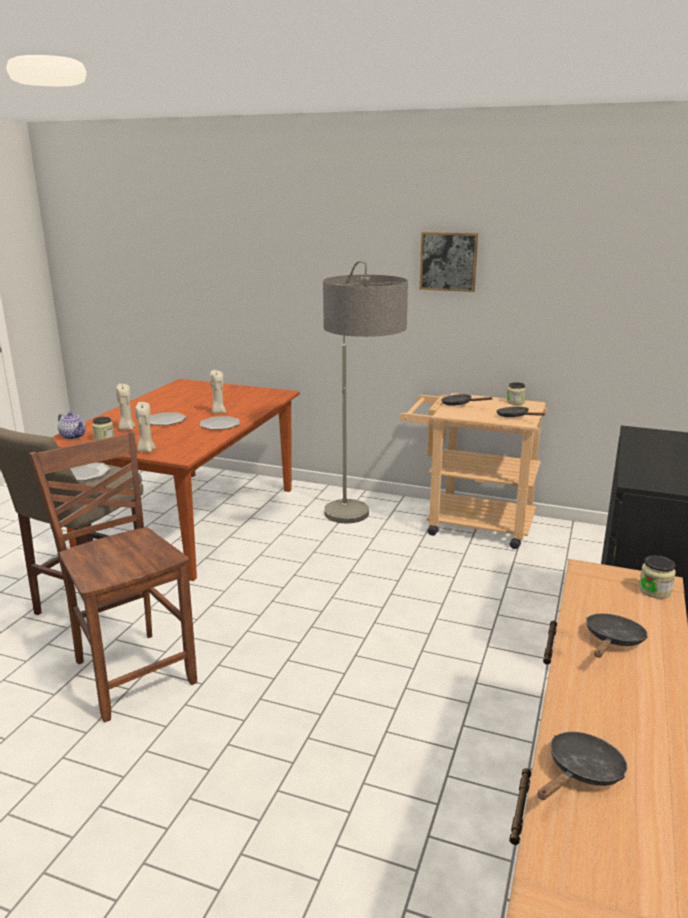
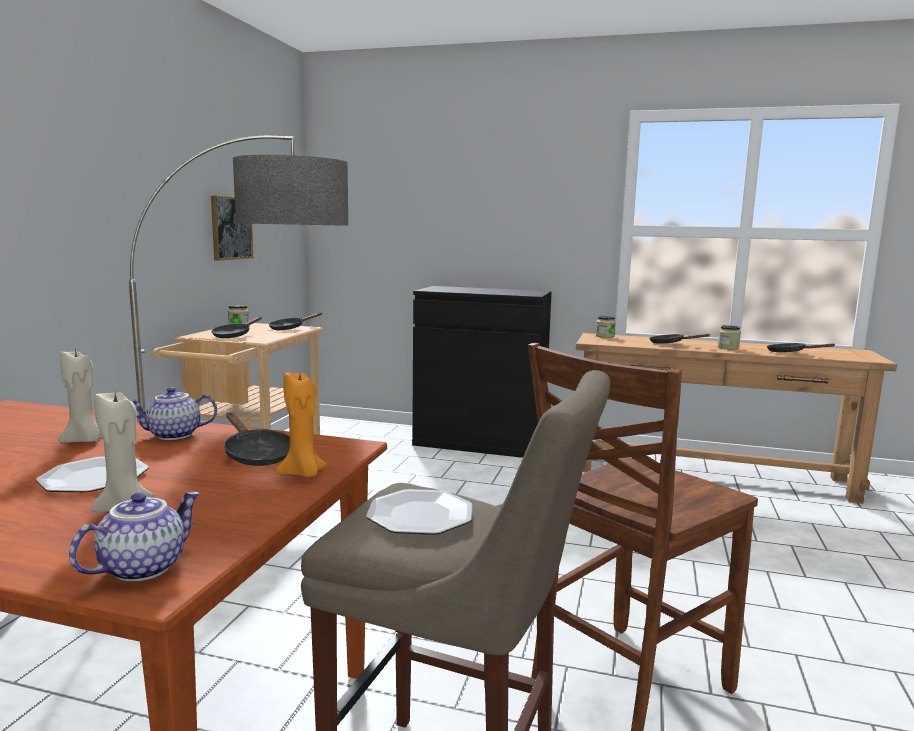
camera: 95 degrees left, 10 degrees down
jar [92,417,114,441] -> jar moved to [718,325,741,349]
beige candle [135,402,156,452] -> orange candle [276,373,326,477]
plate [200,416,240,430] -> teapot [131,387,217,440]
picture [420,232,478,292] -> picture moved to [211,195,253,261]
none -> black frying pan [224,413,290,466]

